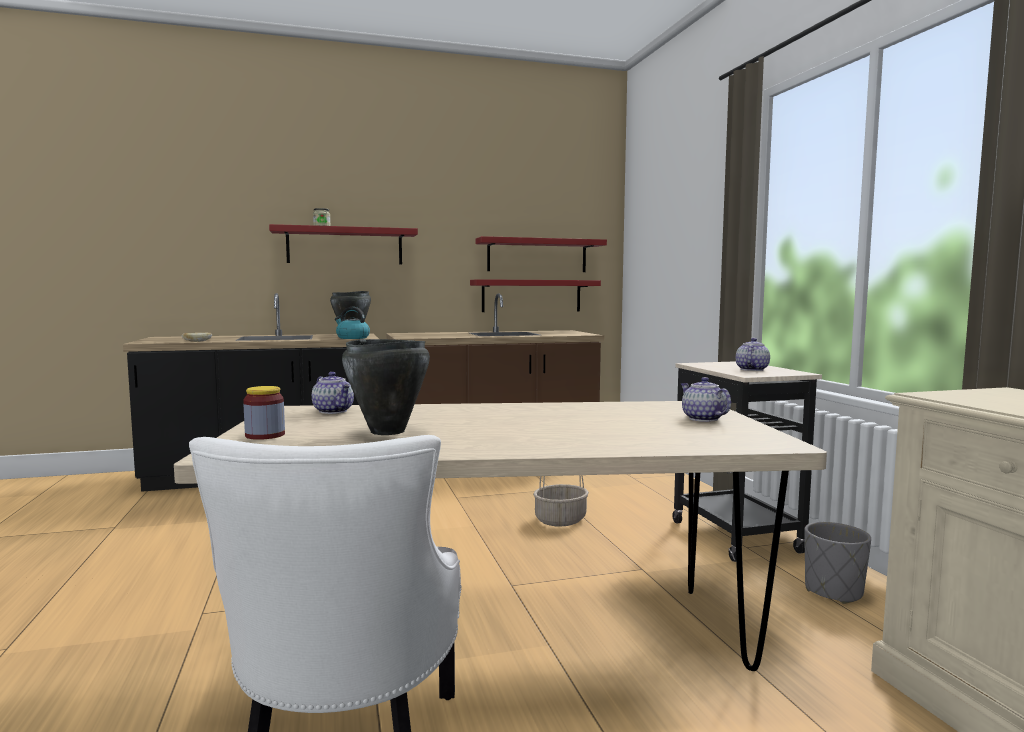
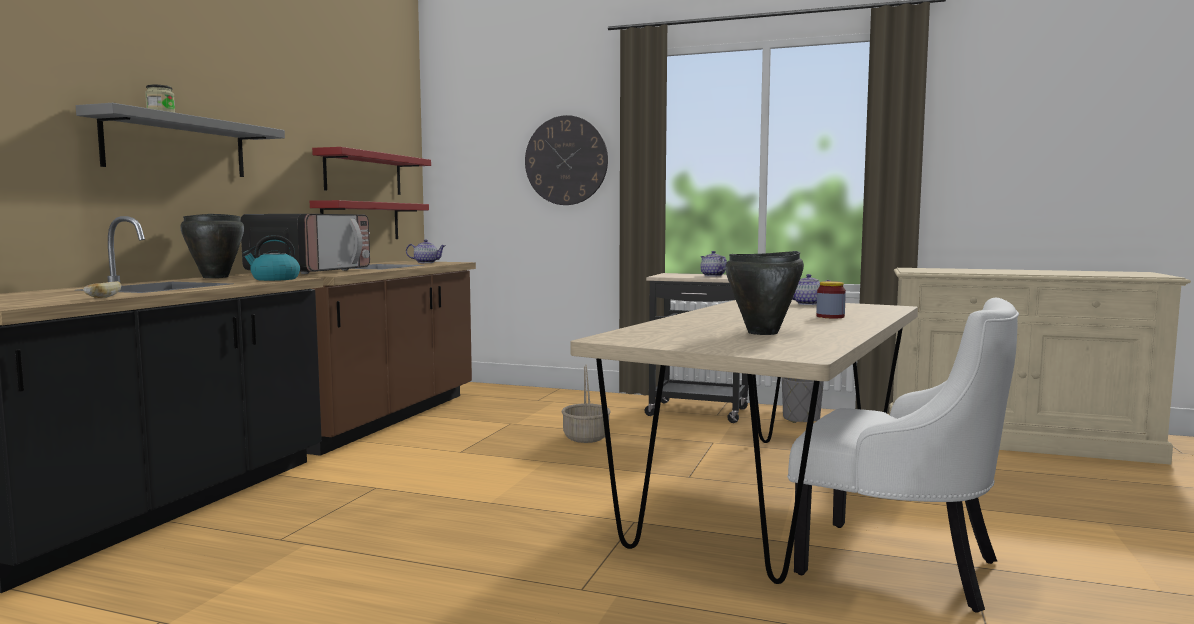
camera: 55 degrees left, 0 degrees up
jar [243,386,285,440] -> jar moved to [816,281,846,318]
red shelf [269,224,418,264] -> grey shelf [76,103,285,177]
teapot [312,372,354,414] -> teapot moved to [406,239,446,263]
none -> microwave [240,214,370,274]
none -> wall clock [525,115,608,205]

